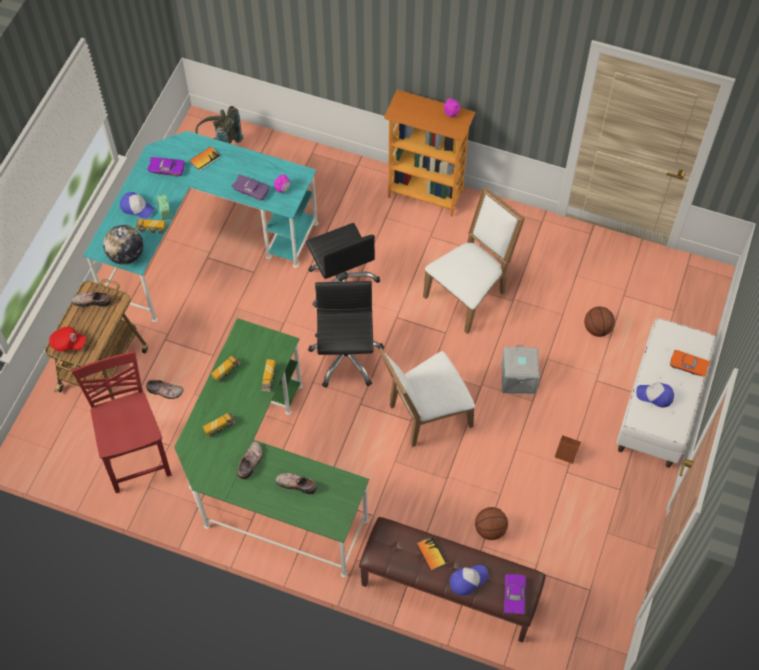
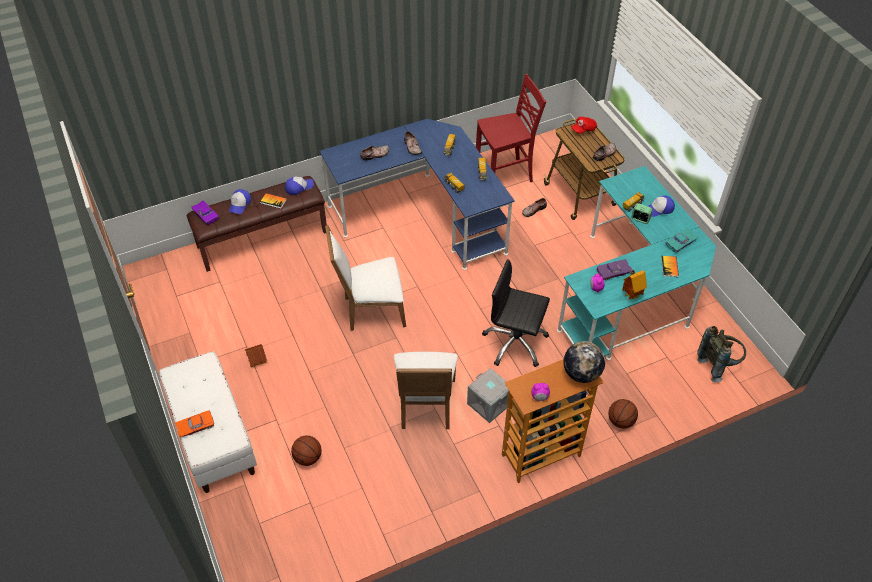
camera: 135 degrees right, 10 degrees down
red chair [71,350,171,493] -> red chair turned 45 degrees counterclockwise [476,74,546,182]
globe [103,225,143,265] -> globe moved to [563,341,605,383]
purple toy car [147,157,185,177] -> turquoise toy car [665,228,699,252]
green desk [174,318,369,578] -> blue desk [319,119,515,270]
black office chair [308,281,384,388] -> none
white chair [378,347,475,447] -> white chair turned 120 degrees counterclockwise [325,225,406,331]
basketball [475,507,508,540] -> basketball moved to [608,399,638,428]
grey storage box [501,345,540,394] -> grey storage box moved to [467,368,509,423]
cap [636,382,674,408] -> cap moved to [285,176,314,195]
none -> toy house [622,270,647,300]

